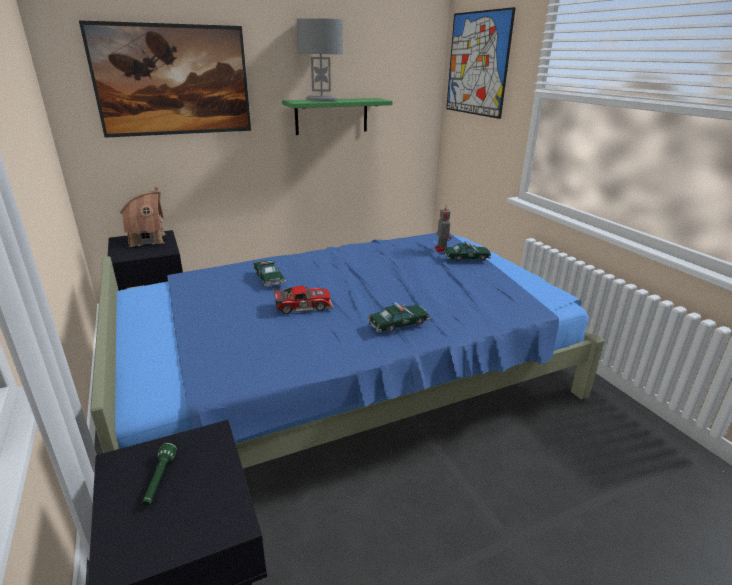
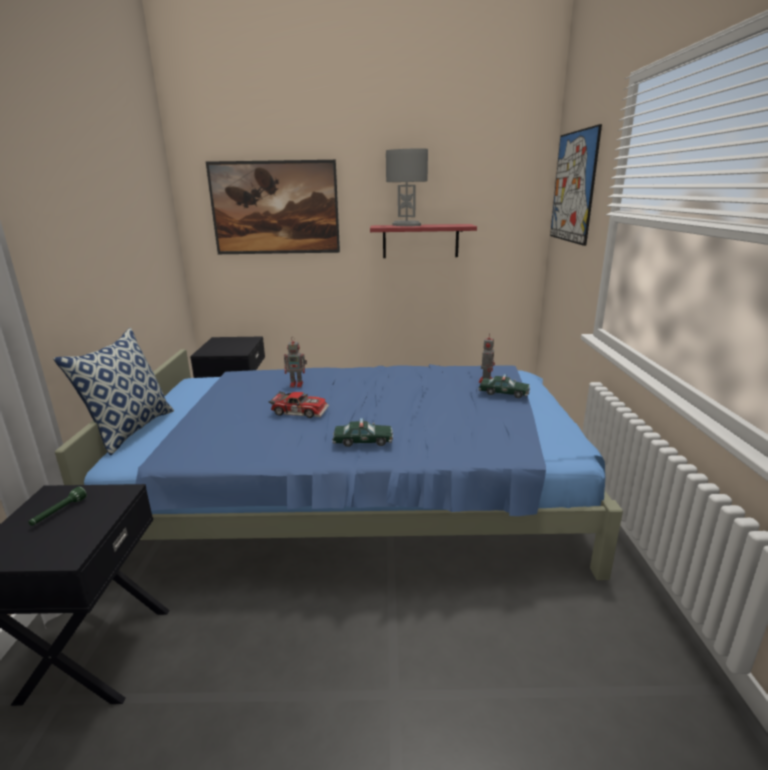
camera: 25 degrees right, 5 degrees down
toy house [120,186,166,247] -> none
toy car [253,260,286,286] -> toy robot [284,337,307,387]
green shelf [282,98,393,135] -> red shelf [370,224,477,258]
none -> pillow [53,328,174,456]

